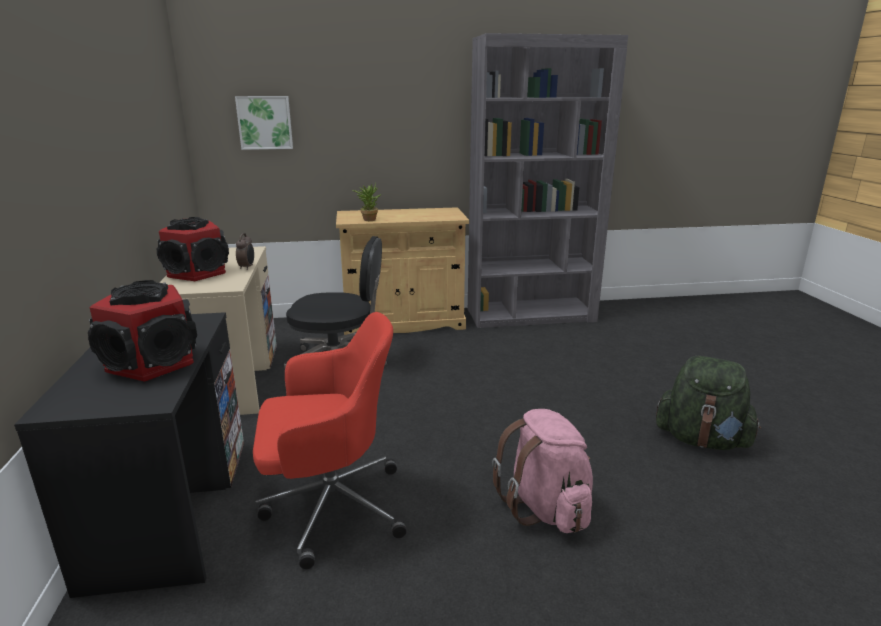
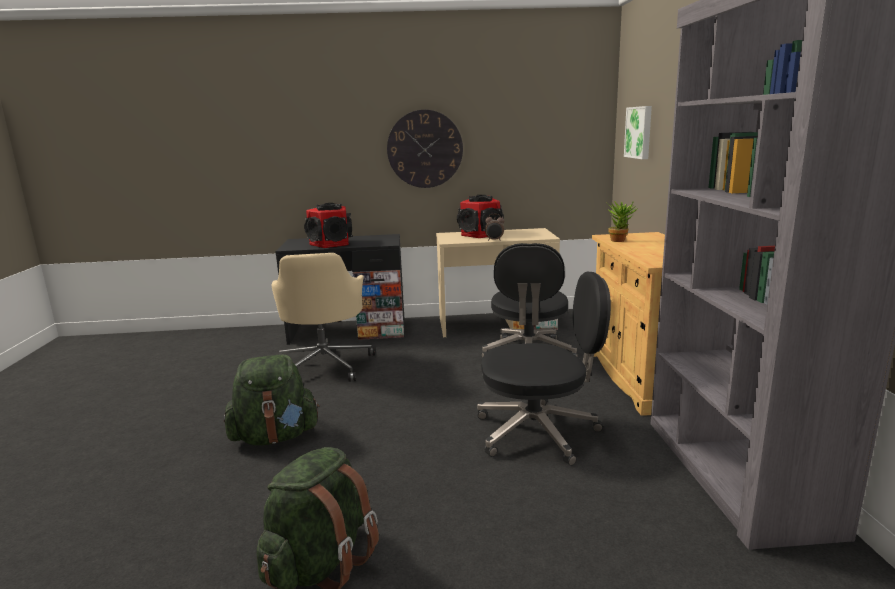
camera: 95 degrees right, 5 degrees down
red office chair [253,312,406,569] -> beige office chair [271,253,375,382]
pink backpack [492,409,593,533] -> green backpack [224,354,320,445]
none -> wall clock [387,110,463,188]
none -> black office chair [477,272,611,466]

